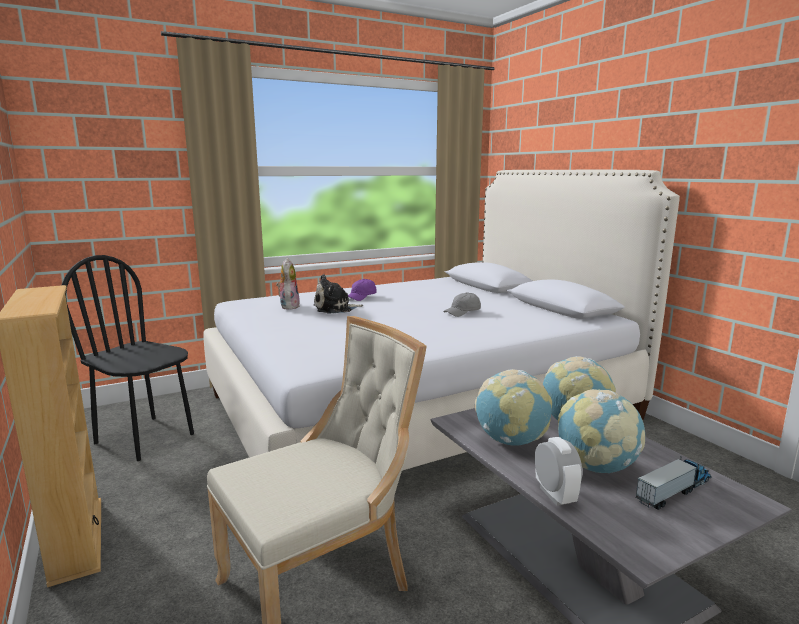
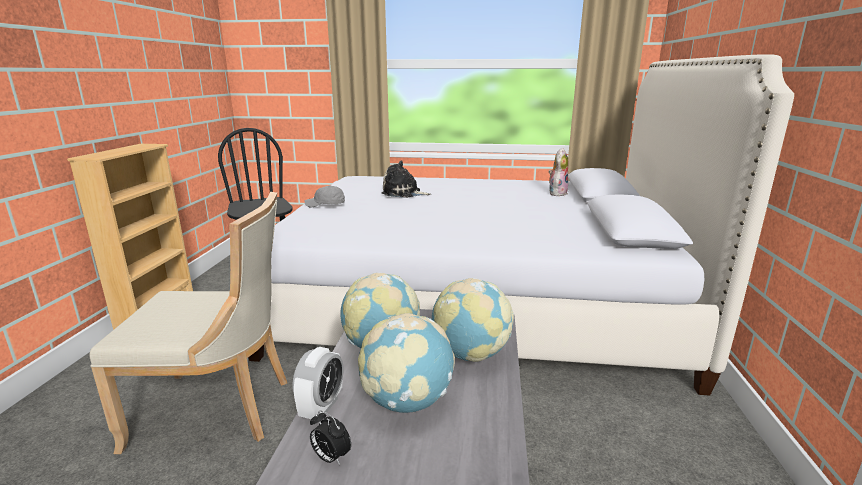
camera: 35 degrees right, 5 degrees up
plush toy [276,258,300,310] -> plush toy moved to [549,148,568,196]
purple cap [348,279,376,301] -> none
grey cap [443,292,481,317] -> grey cap moved to [304,185,345,207]
toy truck [636,456,712,510] -> none
none -> alarm clock [310,410,351,465]

